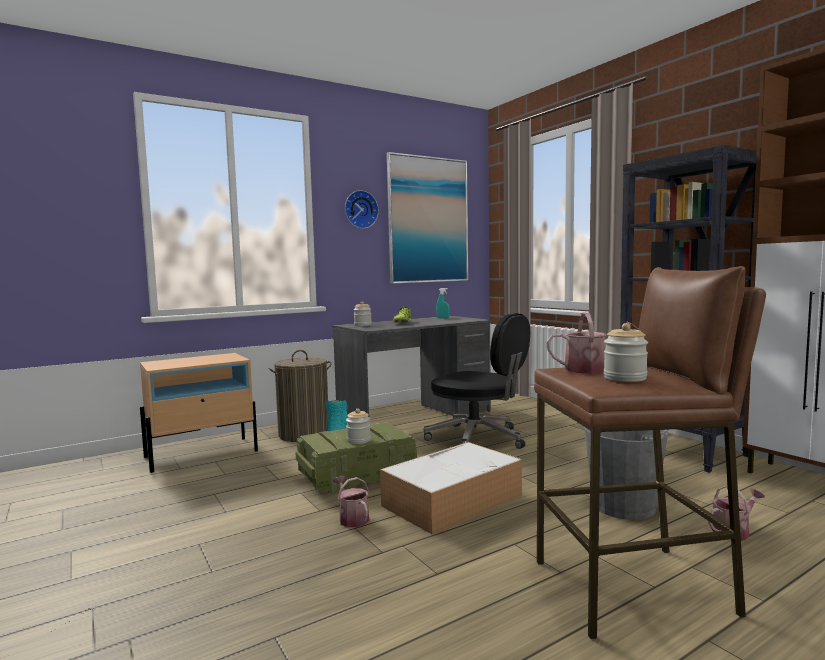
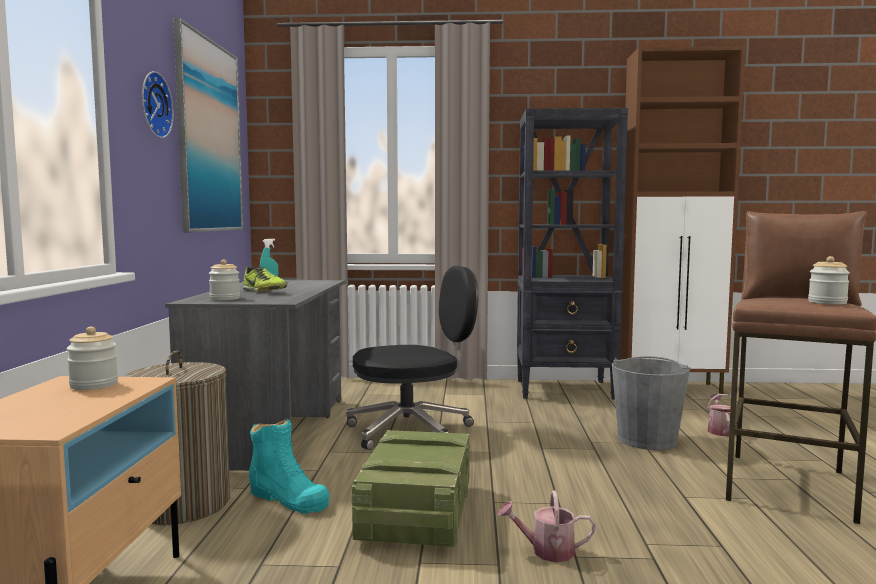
camera: 55 degrees left, 0 degrees up
jar [346,409,371,444] -> jar moved to [67,326,118,390]
storage box [380,442,522,534] -> none
watering can [547,312,639,373] -> none

